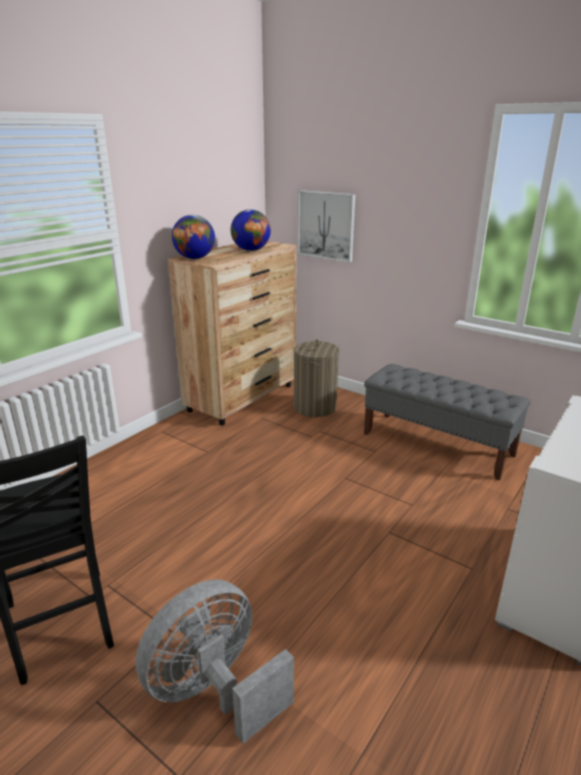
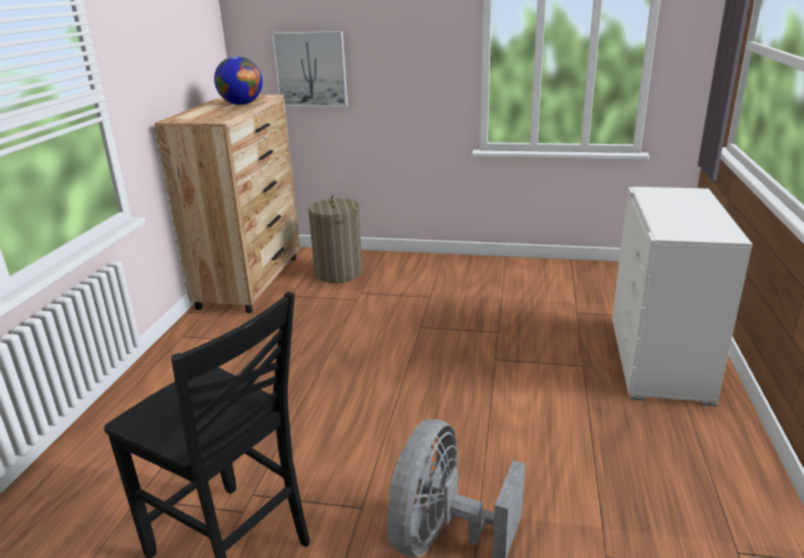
camera: 25 degrees left, 0 degrees up
globe [172,215,215,259] -> none
grey bench [364,364,531,481] -> none

